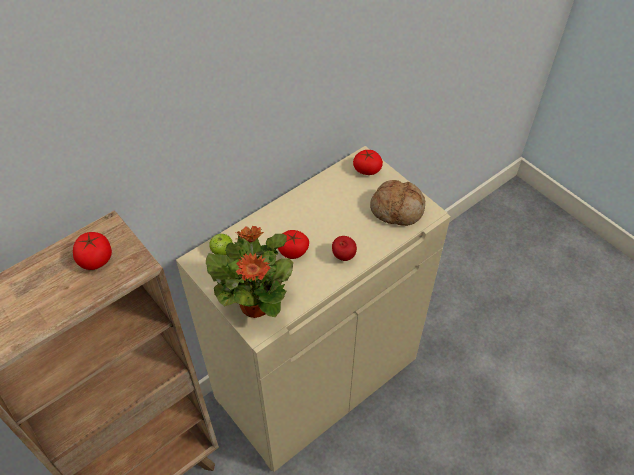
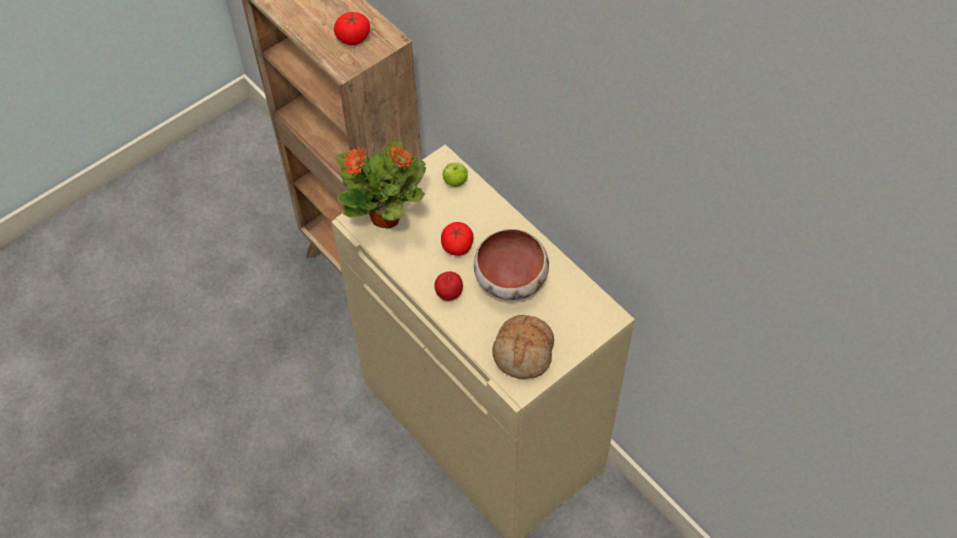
camera: 90 degrees right, 5 degrees up
tomato [353,150,383,175] -> none
none -> bowl [474,229,549,300]

